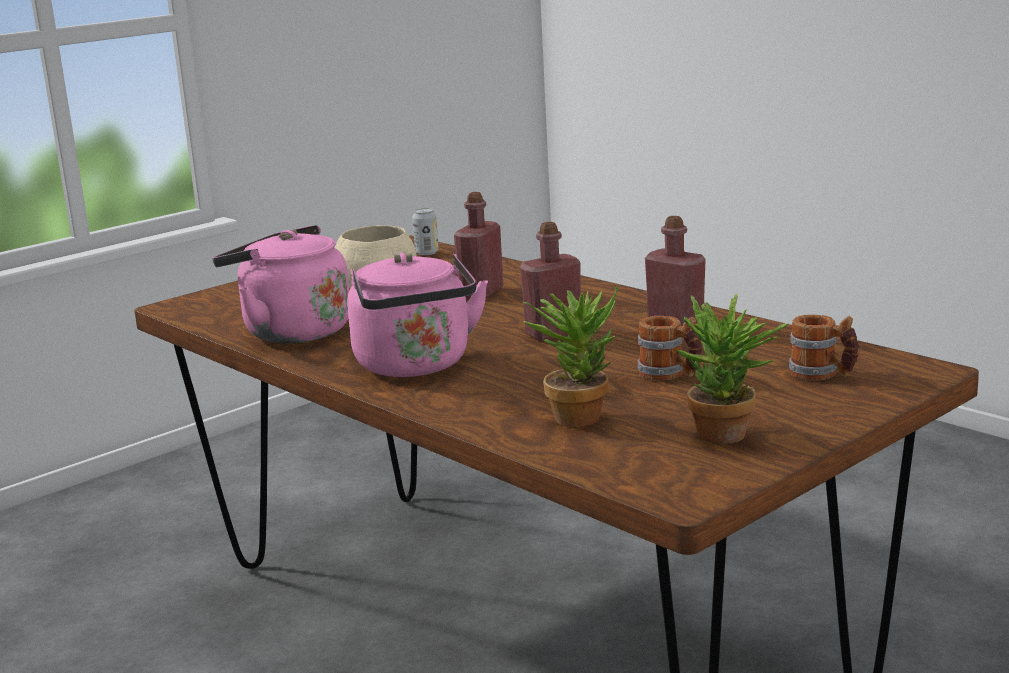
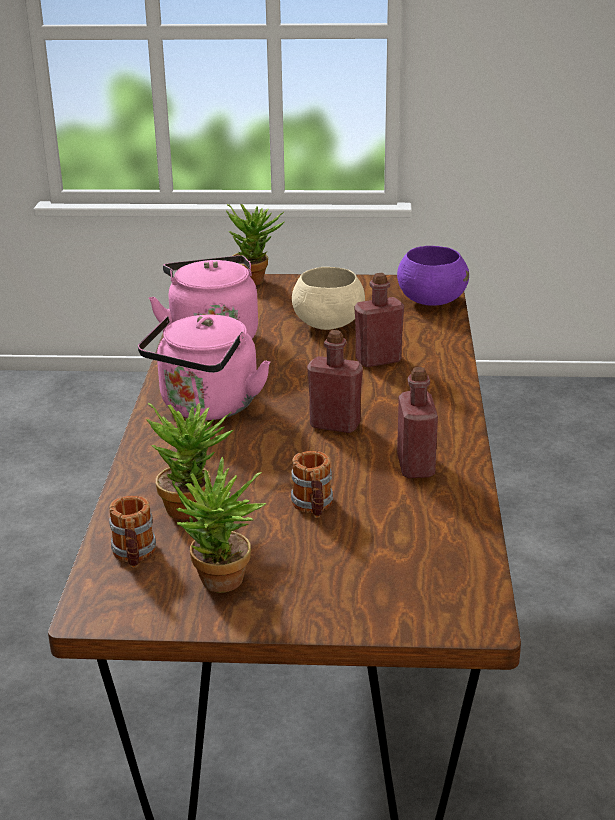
camera: 45 degrees right, 10 degrees up
can [412,208,439,255] -> purple bowl [397,246,469,306]
mug [789,315,859,381] -> mug moved to [109,495,156,568]
none -> potted plant [226,204,284,285]

